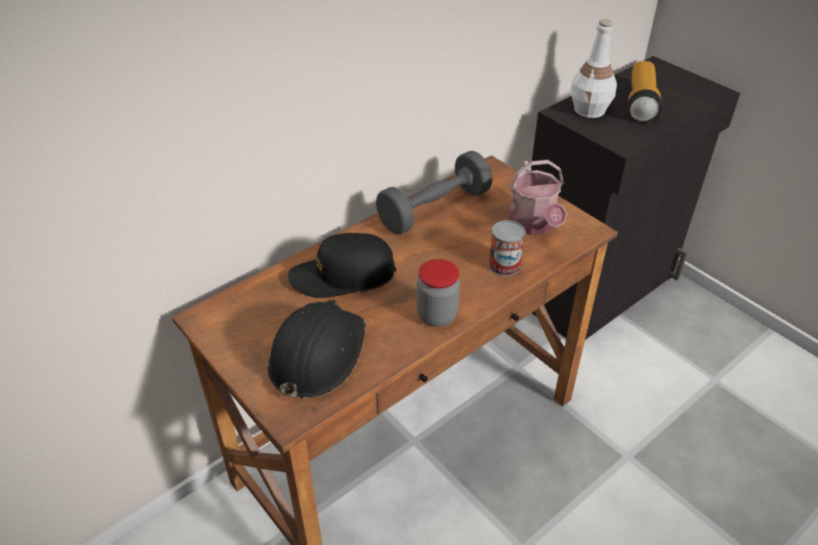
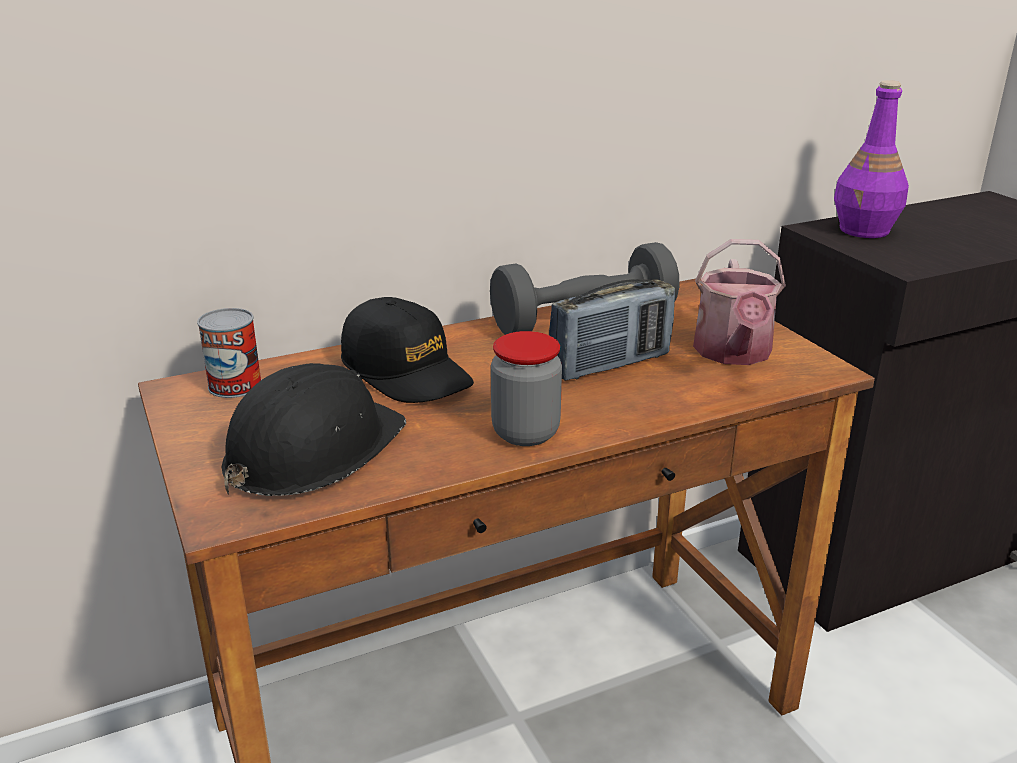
camera: 15 degrees right, 15 degrees down
black cap [288,233,396,298] -> black cap turned 135 degrees counterclockwise [341,297,474,403]
can [489,220,525,276] -> can moved to [197,308,262,398]
white bottle [571,19,617,118] -> purple bottle [834,80,909,238]
flashlight [628,61,662,123] -> none
none -> radio [549,279,675,381]

